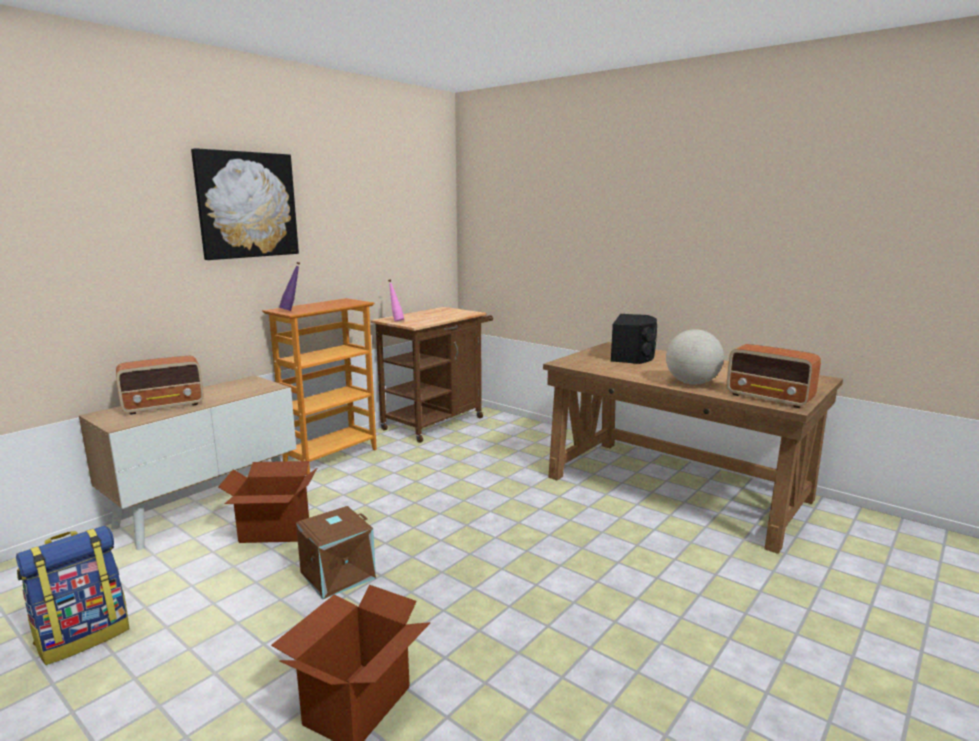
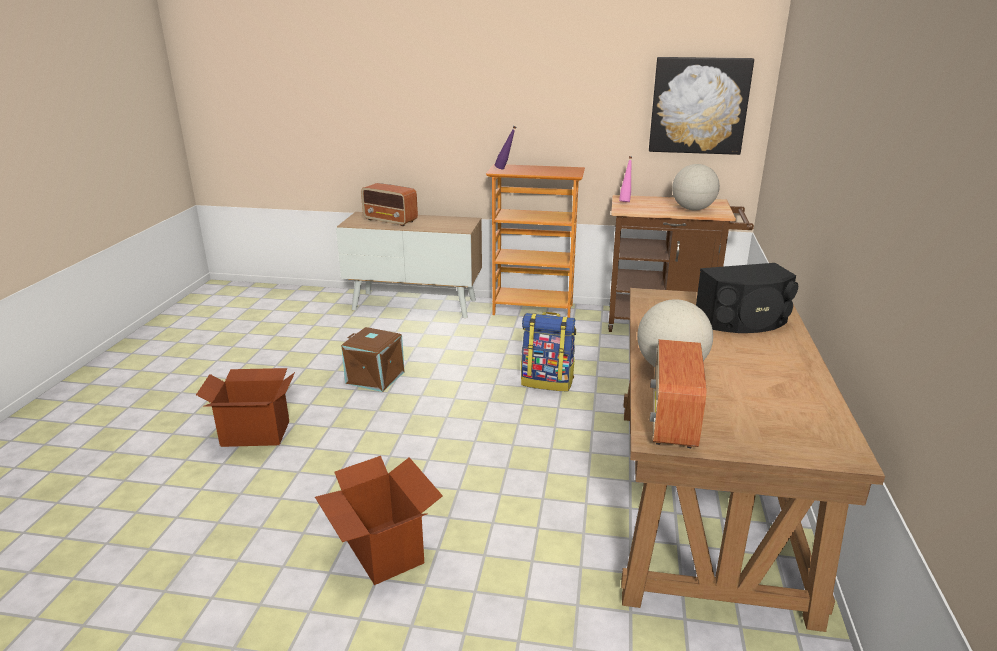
camera: 60 degrees right, 10 degrees up
backpack [16,526,129,665] -> backpack moved to [521,312,576,391]
picture [191,148,299,260] -> picture moved to [649,57,754,155]
cardboard box [218,461,317,543] -> cardboard box moved to [315,456,443,585]
none -> globe [672,164,720,210]

